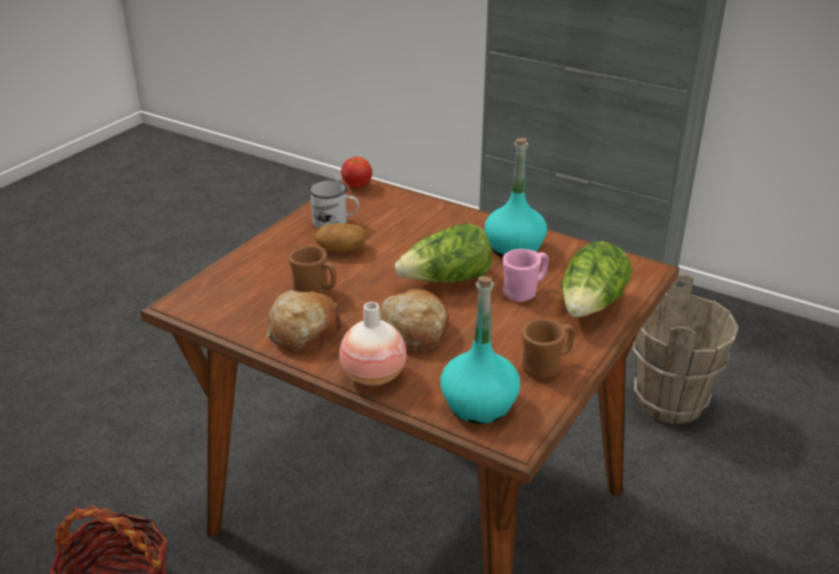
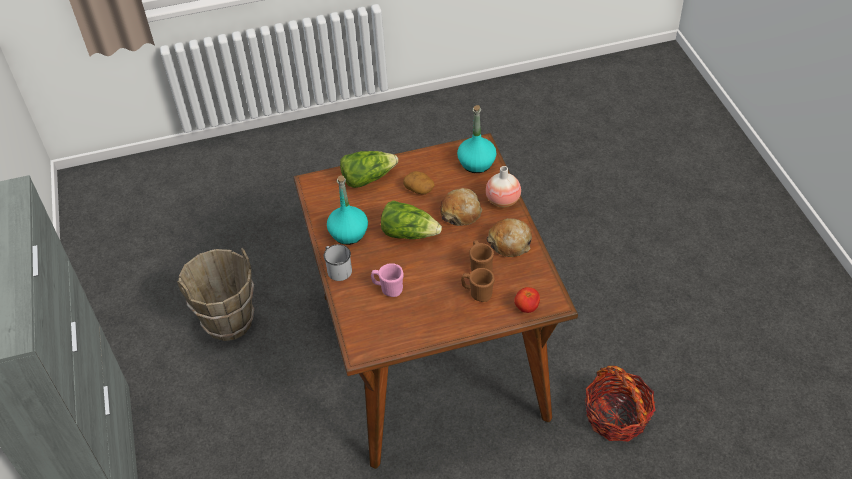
camera: 135 degrees left, 15 degrees up
white mug [309,180,359,228] -> white mug moved to [324,244,352,281]
potato [315,223,366,252] -> potato moved to [403,171,434,194]
tomato [341,157,372,188] -> tomato moved to [514,287,540,313]
pink mug [503,249,549,302] -> pink mug moved to [371,263,404,297]
brown mug [522,319,575,379] -> brown mug moved to [461,268,495,302]

